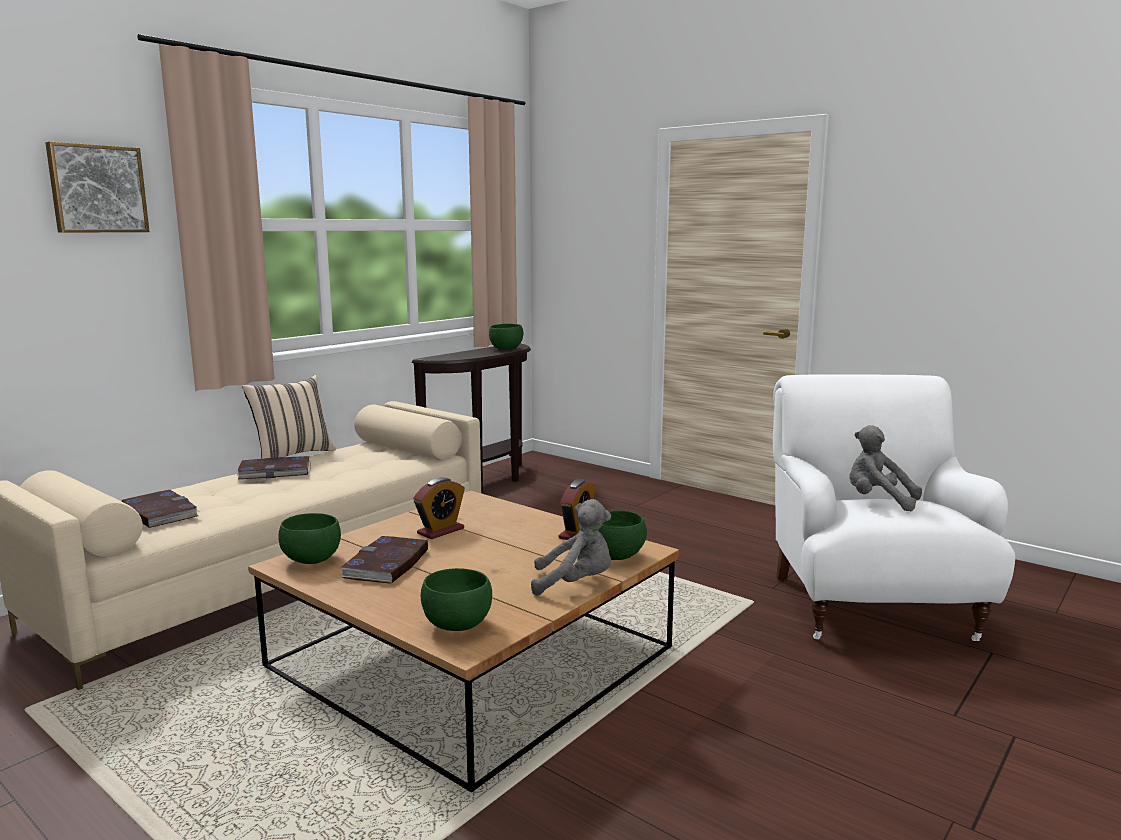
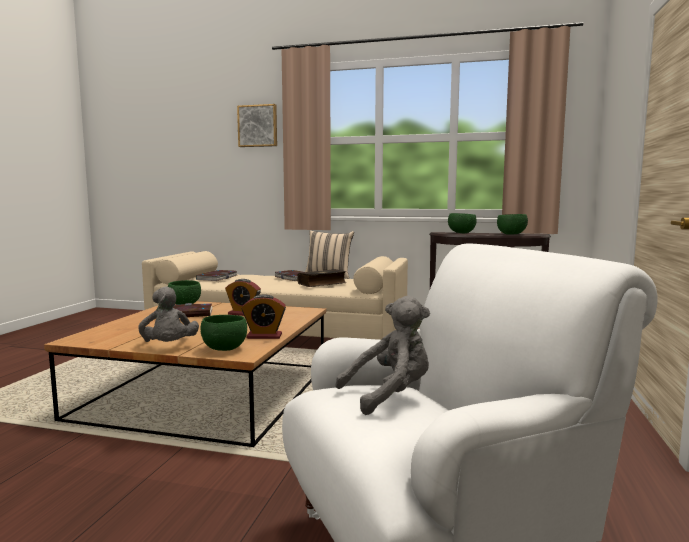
camera: 65 degrees right, 5 degrees down
green bowl [421,568,492,631] -> green bowl moved to [448,213,477,233]
grey plush toy [849,425,922,511] -> grey plush toy turned 60 degrees clockwise [336,296,430,415]
none -> book [297,269,346,287]

